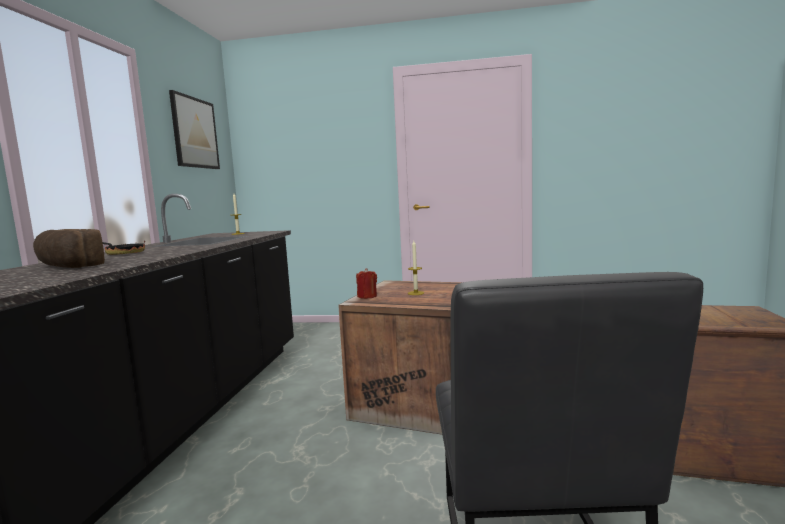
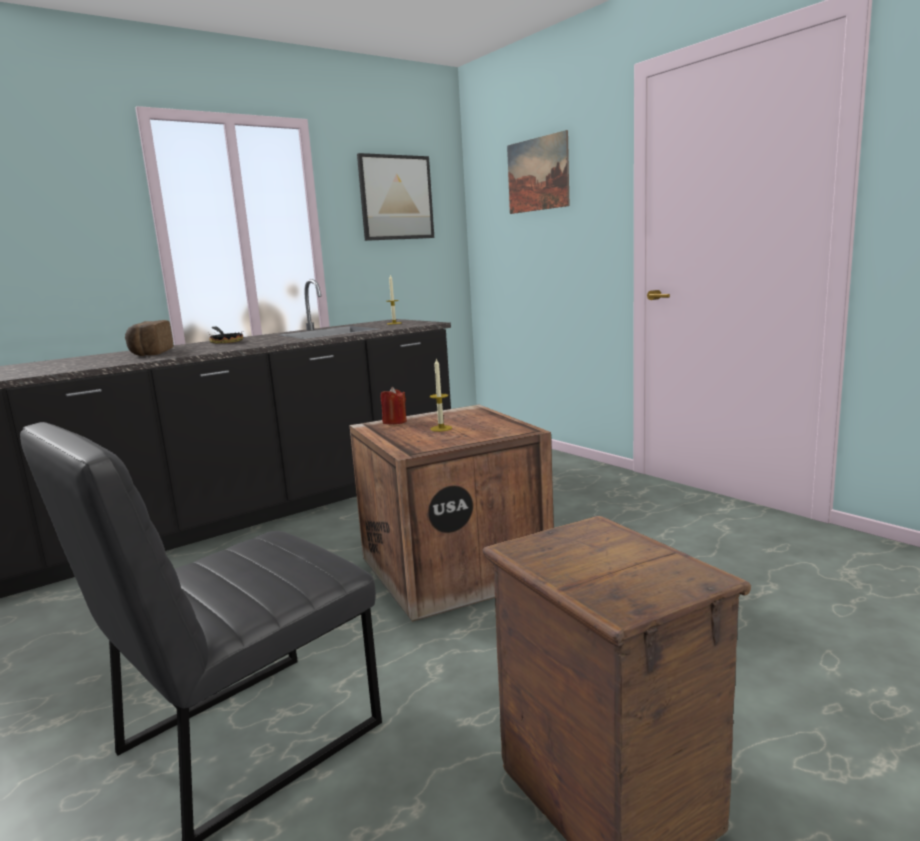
camera: 45 degrees right, 5 degrees up
none -> picture [507,130,570,214]

